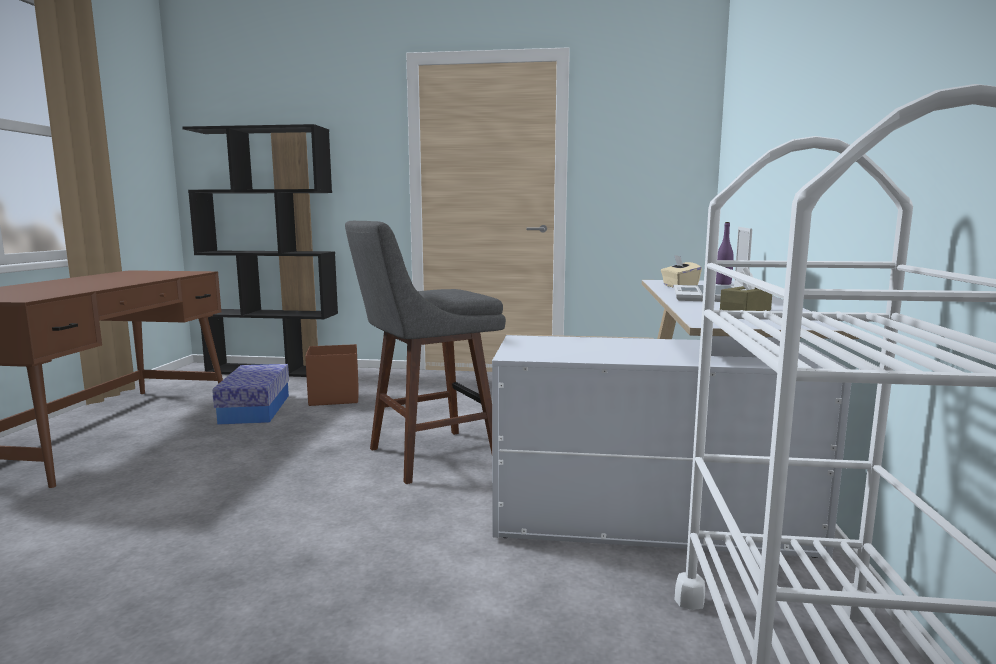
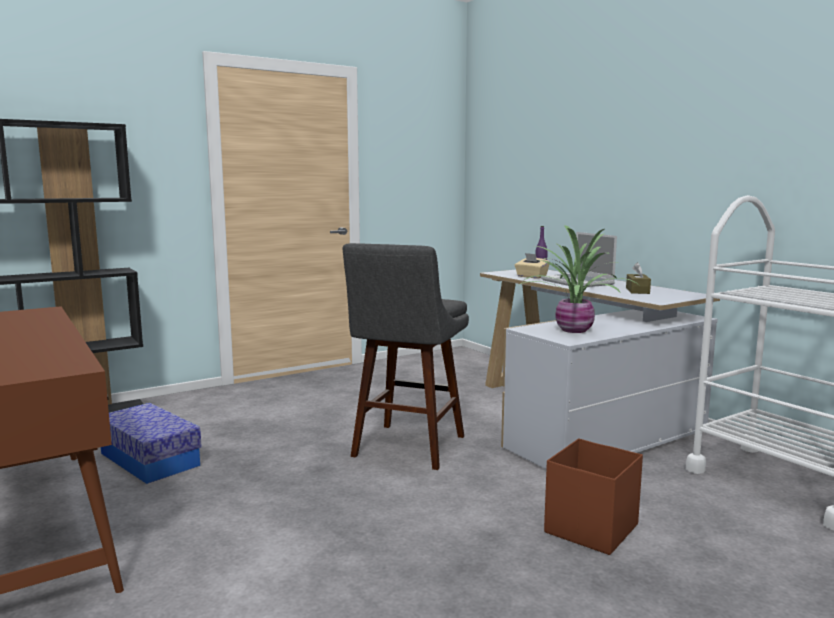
camera: 40 degrees left, 0 degrees up
brown storage box [305,344,359,406] -> brown storage box moved to [544,439,643,555]
none -> potted plant [517,225,640,333]

